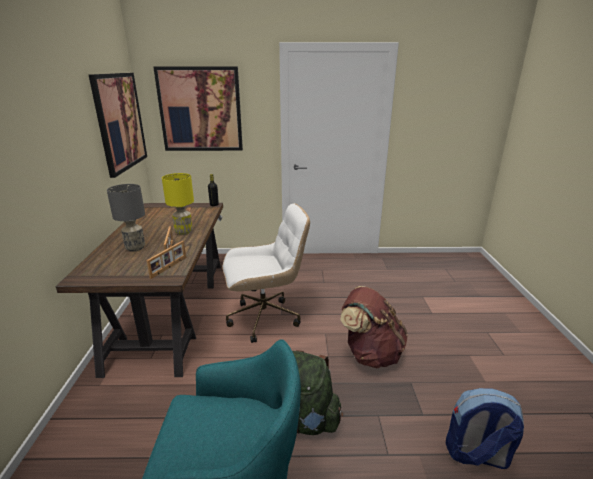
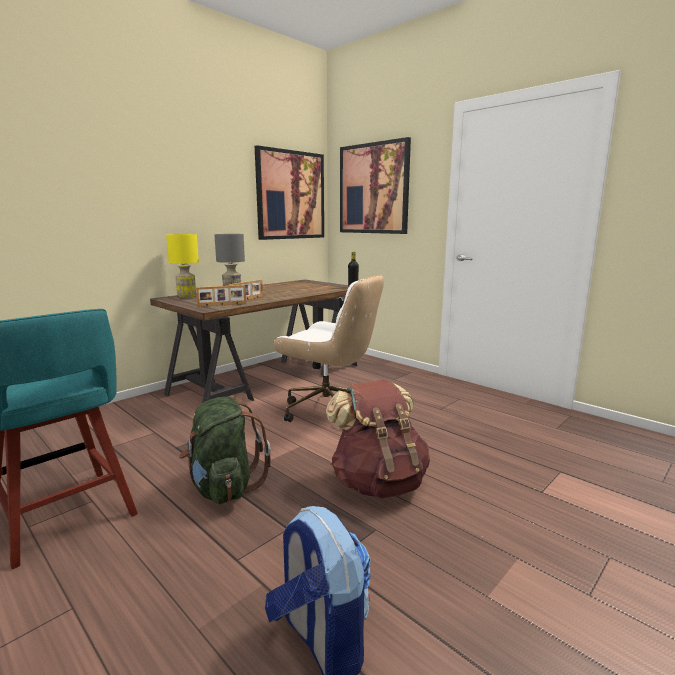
camera: 45 degrees right, 10 degrees down
yellow table lamp [162,173,194,235] -> yellow table lamp moved to [166,234,199,298]

